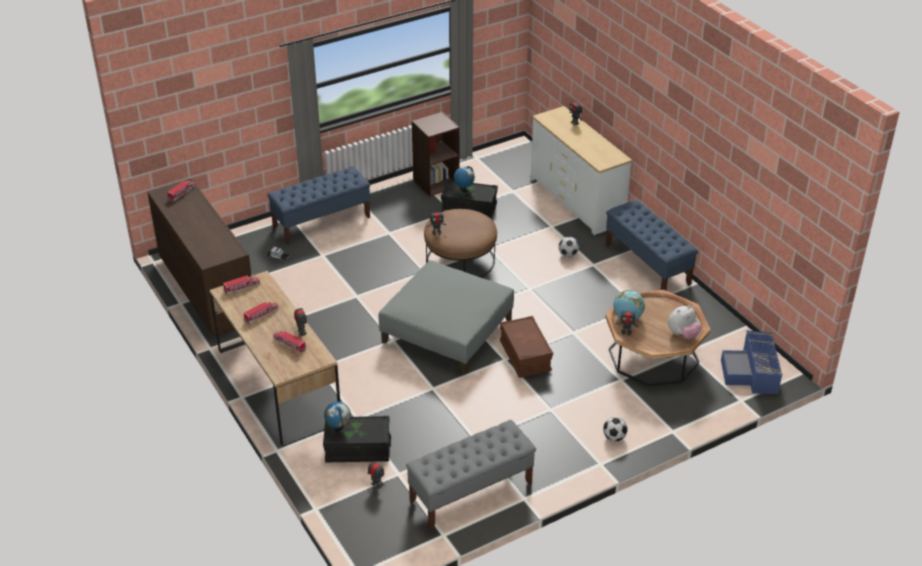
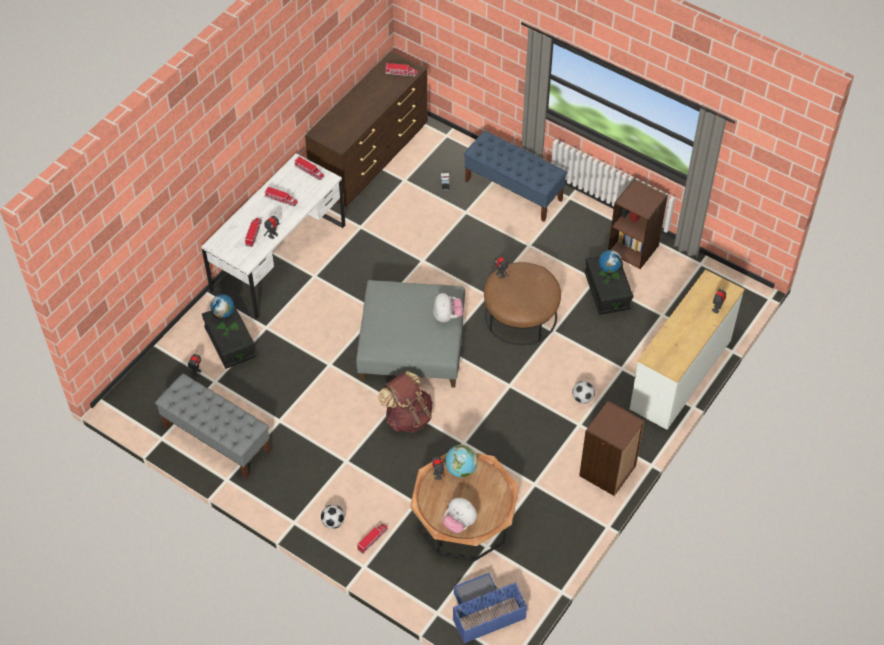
camera: 65 degrees right, 15 degrees up
brown desk [209,271,340,447] -> white desk [201,153,345,320]
brown storage box [500,316,553,378] -> brown backpack [378,371,433,433]
blue bench [605,200,698,290] -> brown bookcase [579,400,645,496]
none -> toy truck [357,524,388,553]
none -> plush toy [433,293,463,322]

